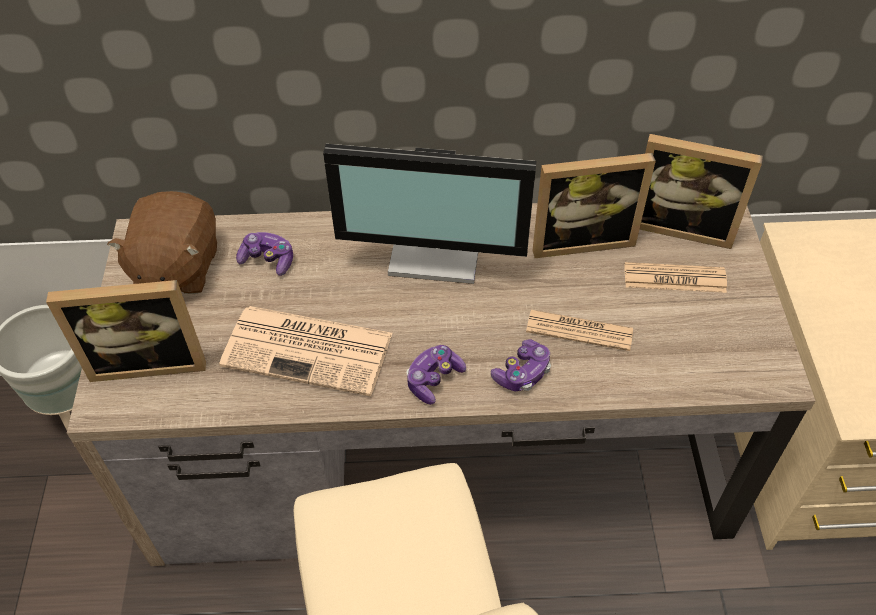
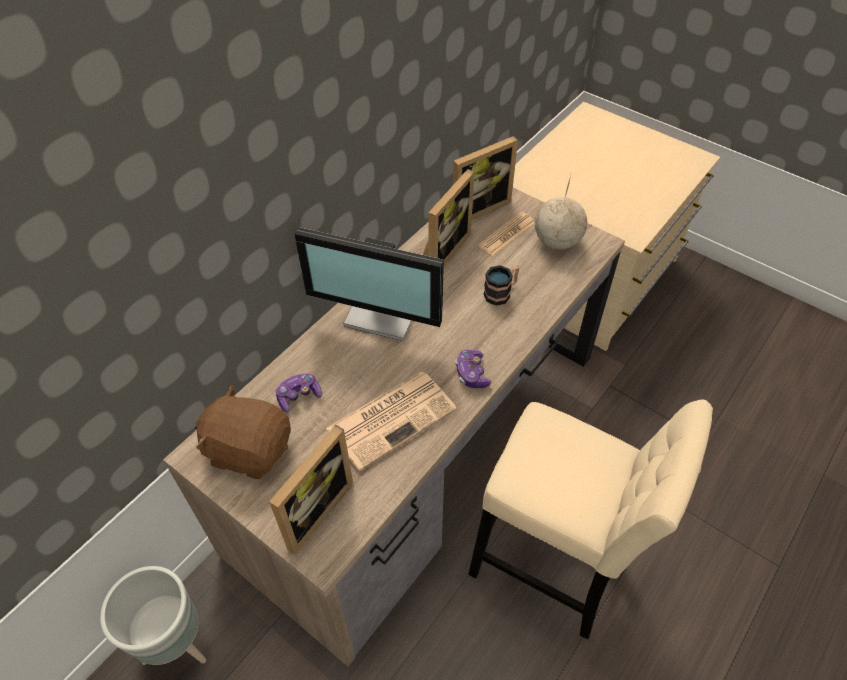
camera: 50 degrees left, 0 degrees up
brown plush toy [107,191,217,294] -> brown plush toy turned 150 degrees clockwise [195,385,291,479]
monitor [323,144,536,284] -> monitor turned 60 degrees clockwise [294,227,444,341]
game controller [491,340,551,392] -> none
newspaper [526,310,633,351] -> mug [484,265,519,306]
none -> globe [535,175,587,249]

